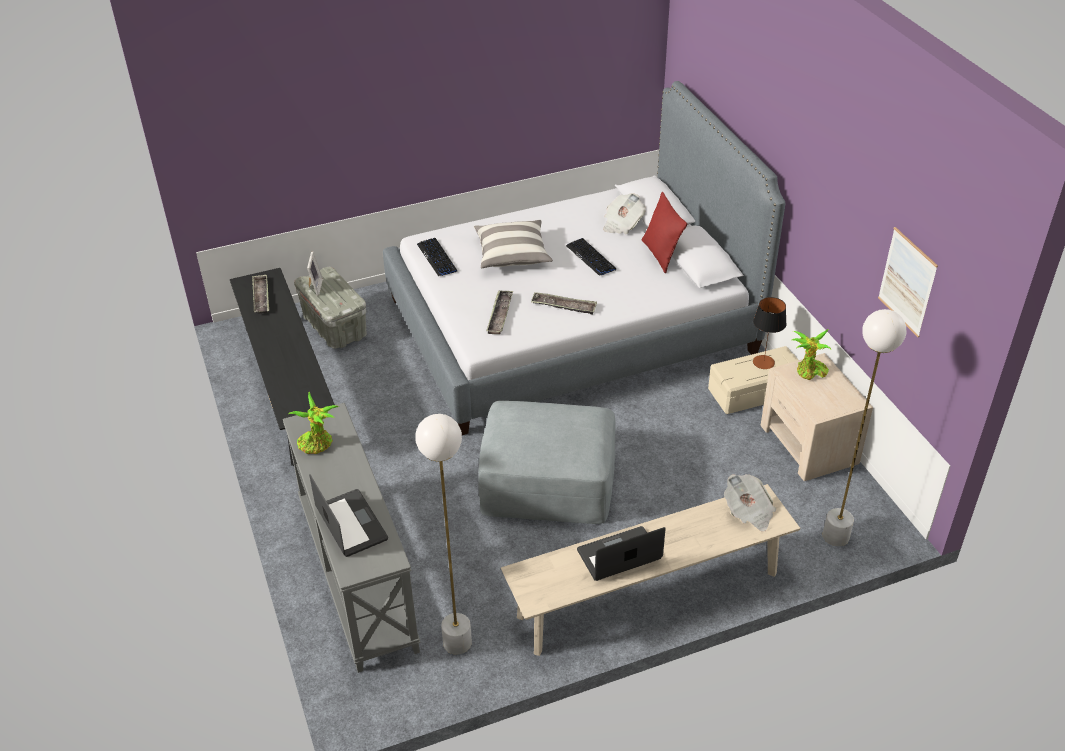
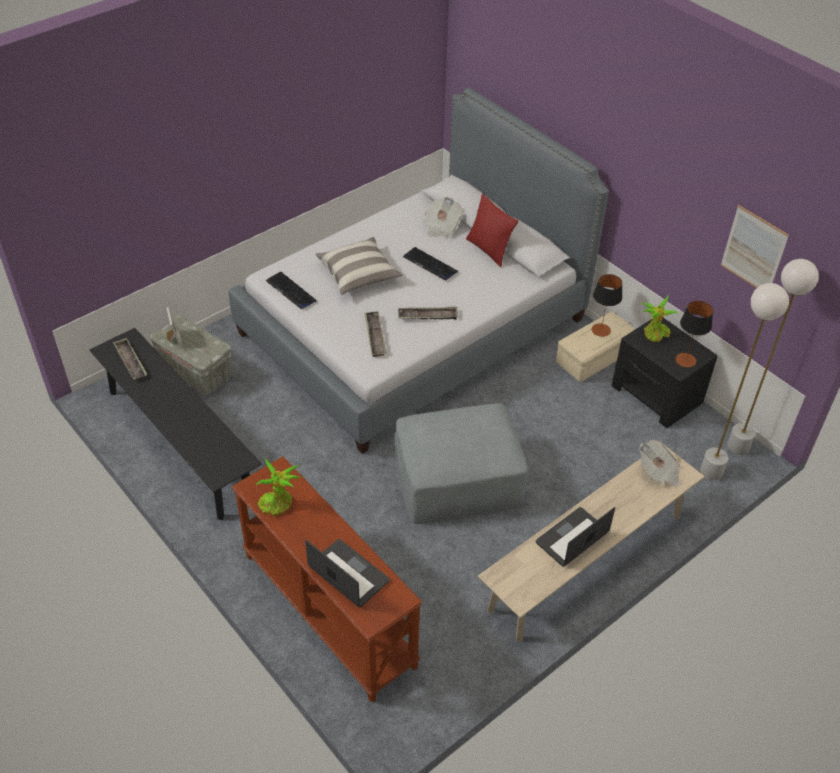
camera: 20 degrees left, 5 degrees up
grey console table [283,403,421,673] -> brown console table [232,456,422,703]
white floor lamp [416,414,472,654] -> white floor lamp moved to [727,259,819,455]
beige nightstand [761,353,873,481] -> black nightstand [612,318,718,428]
none -> table lamp [676,301,713,367]

